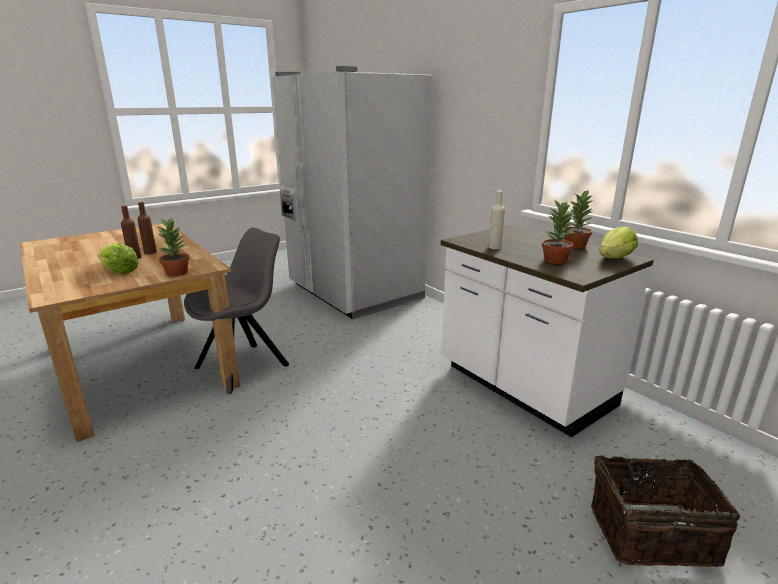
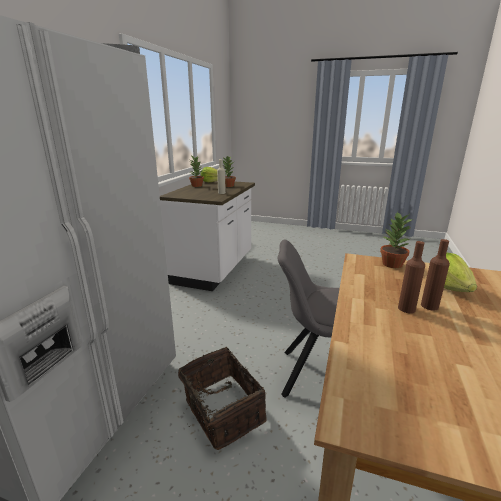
camera: 125 degrees left, 0 degrees up
basket [591,445,740,567] -> basket moved to [178,347,267,450]

